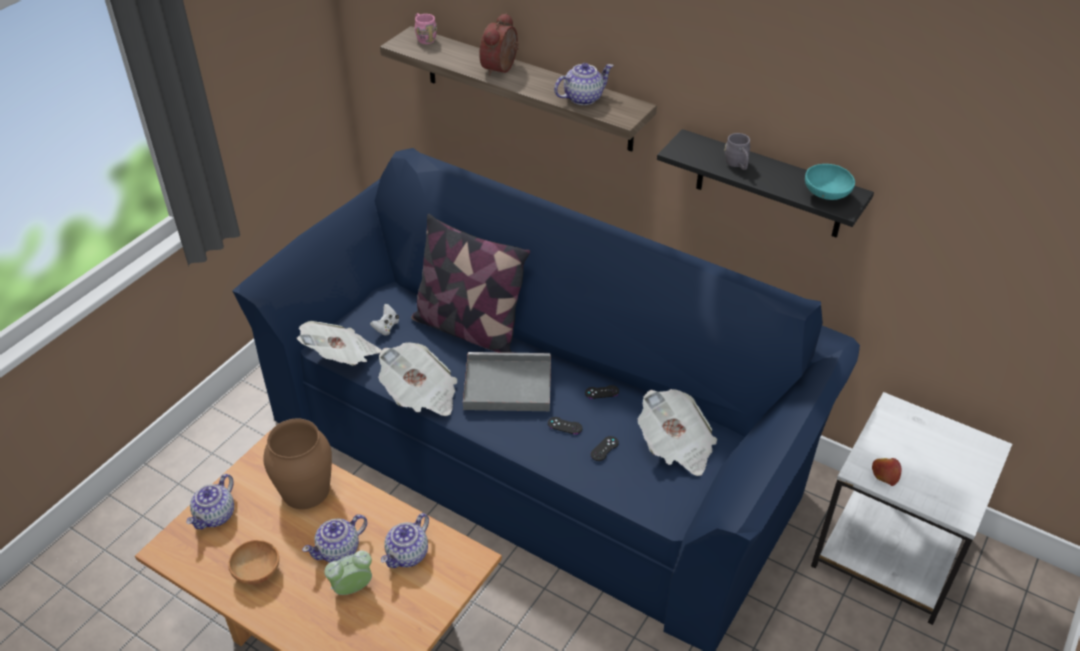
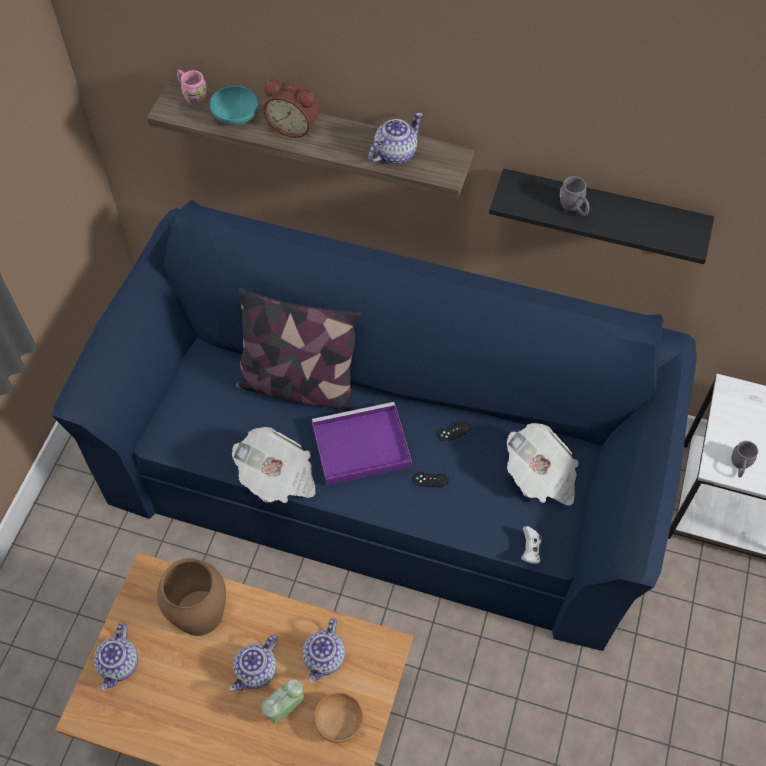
camera: 15 degrees left, 15 degrees up
brown bowl [228,540,279,584] -> brown bowl moved to [314,692,364,743]
newspaper [297,321,381,365] -> none
white game controller [370,304,399,335] -> white game controller moved to [521,526,543,564]
grey tray [463,352,551,411] -> purple tray [312,402,412,485]
alarm clock [479,13,519,76] -> alarm clock turned 75 degrees counterclockwise [263,79,319,138]
black game controller [590,436,619,461] -> none
turquoise bowl [805,164,855,200] -> turquoise bowl moved to [210,86,258,125]
apple [872,458,901,486] -> grey mug [732,441,758,478]

